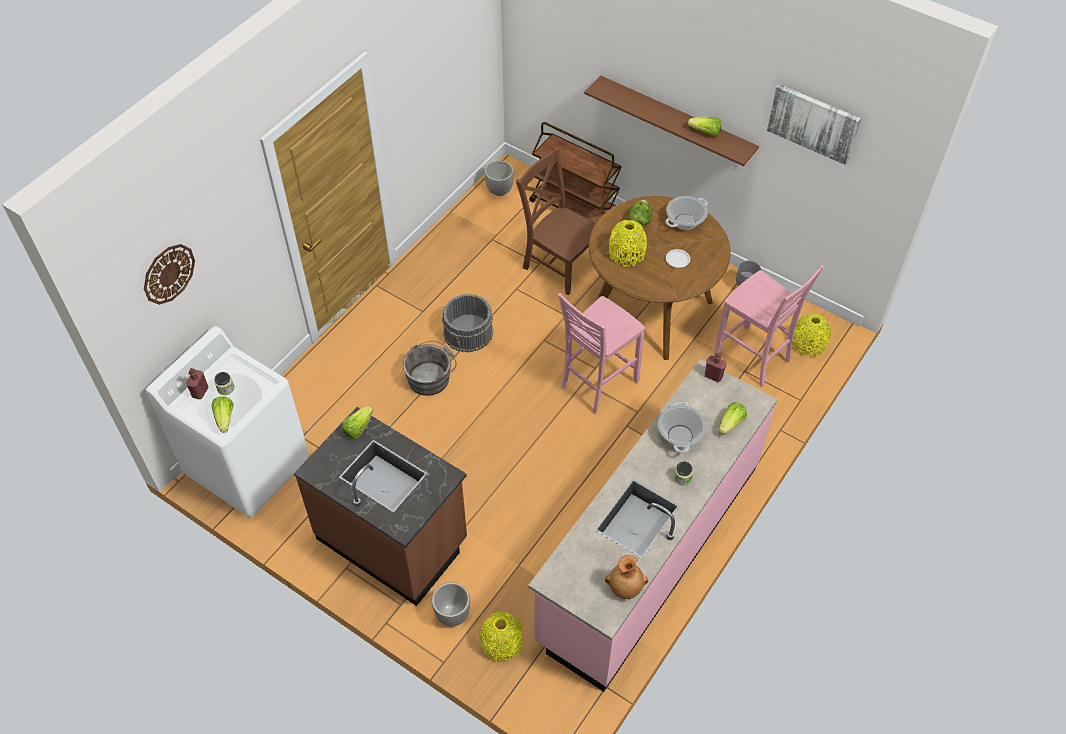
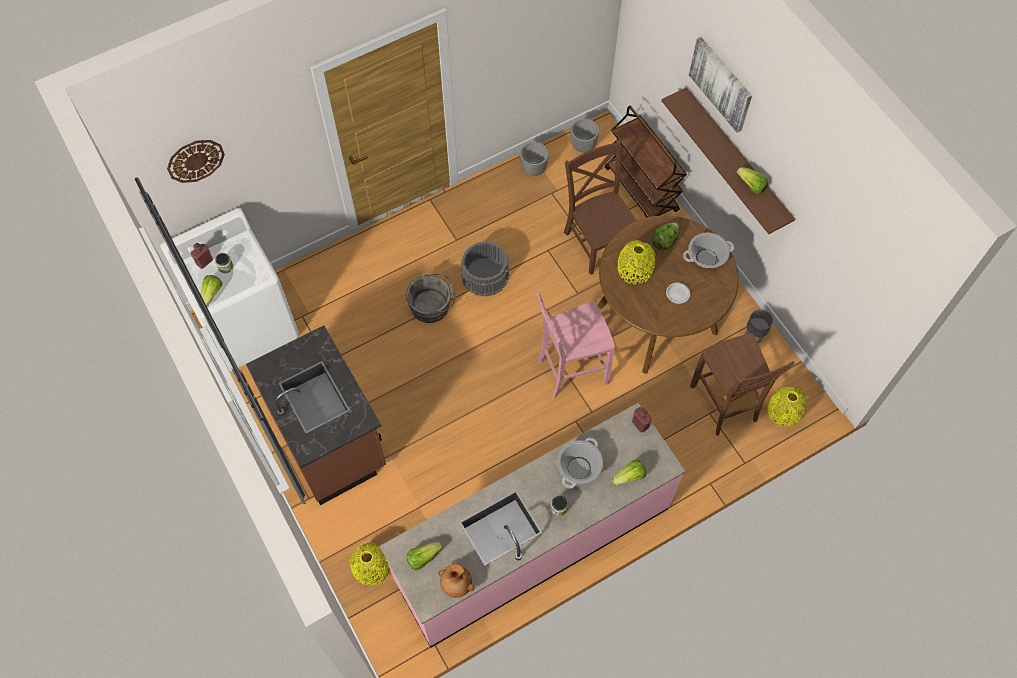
camera: 25 degrees right, 10 degrees up
lettuce [341,406,373,439] -> lettuce moved to [407,542,442,571]
planter [432,582,470,626] -> planter moved to [520,142,549,176]
pink chair [714,265,824,387] -> brown chair [690,333,795,436]
picture [767,84,861,165] -> picture moved to [689,37,752,133]

